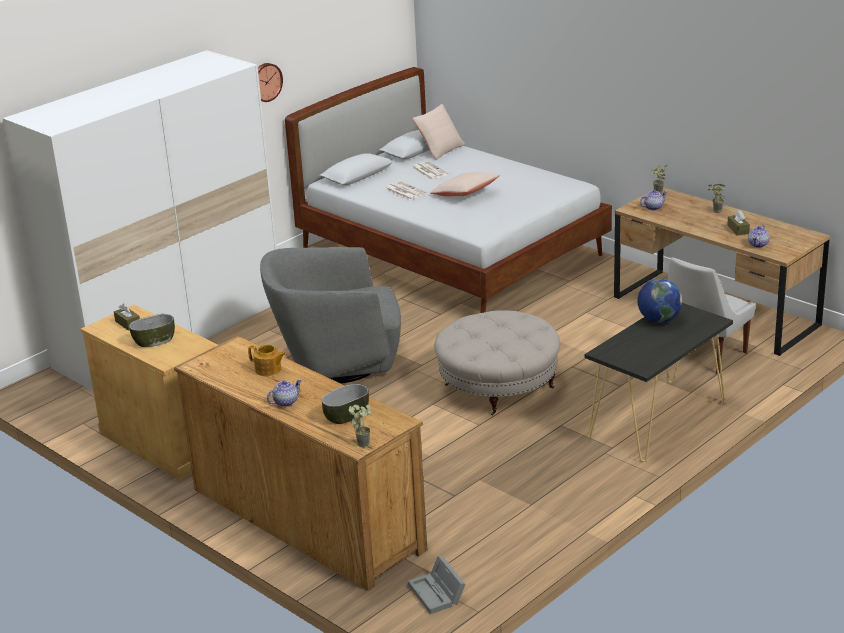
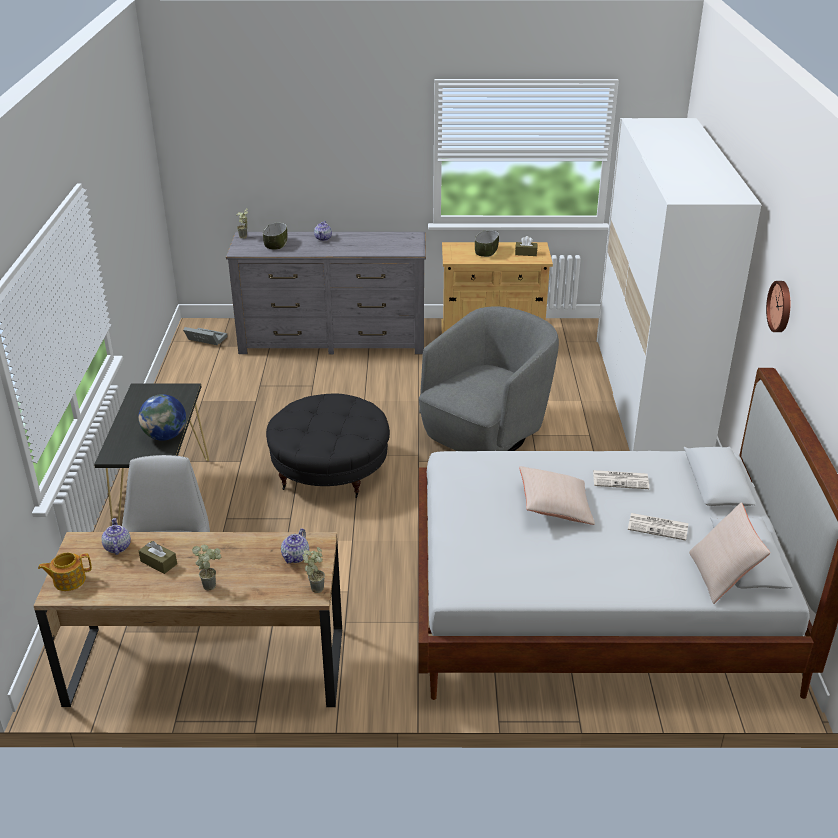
camera: 135 degrees right, 5 degrees up
brown dresser [174,336,427,591] -> grey dresser [226,232,426,354]
teapot [248,345,286,376] -> teapot moved to [38,552,92,591]
beige ottoman [434,310,560,415] -> black ottoman [266,394,390,498]

